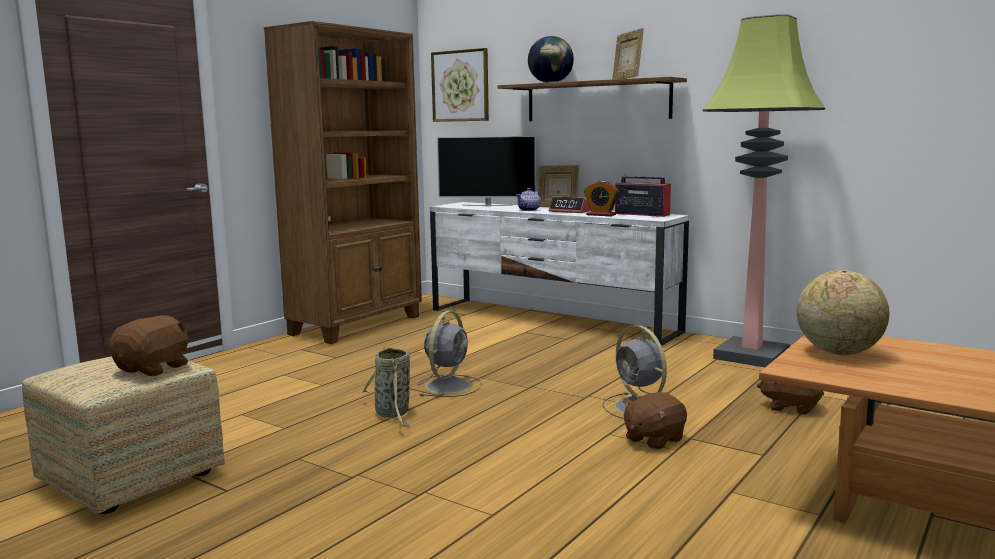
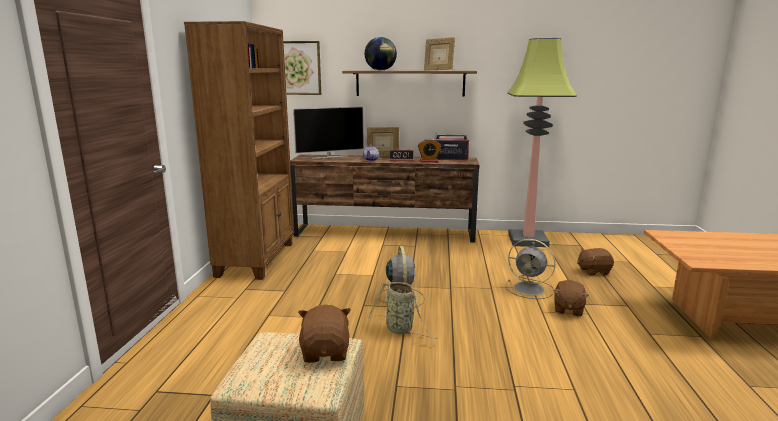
camera: 30 degrees left, 5 degrees up
white tv stand [430,202,690,346] -> brown tv stand [290,154,480,243]
globe [796,270,889,355] -> none

